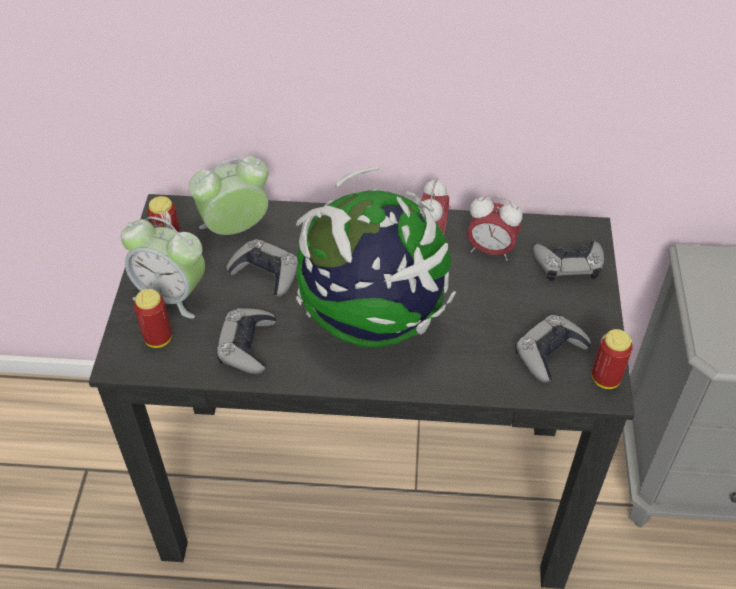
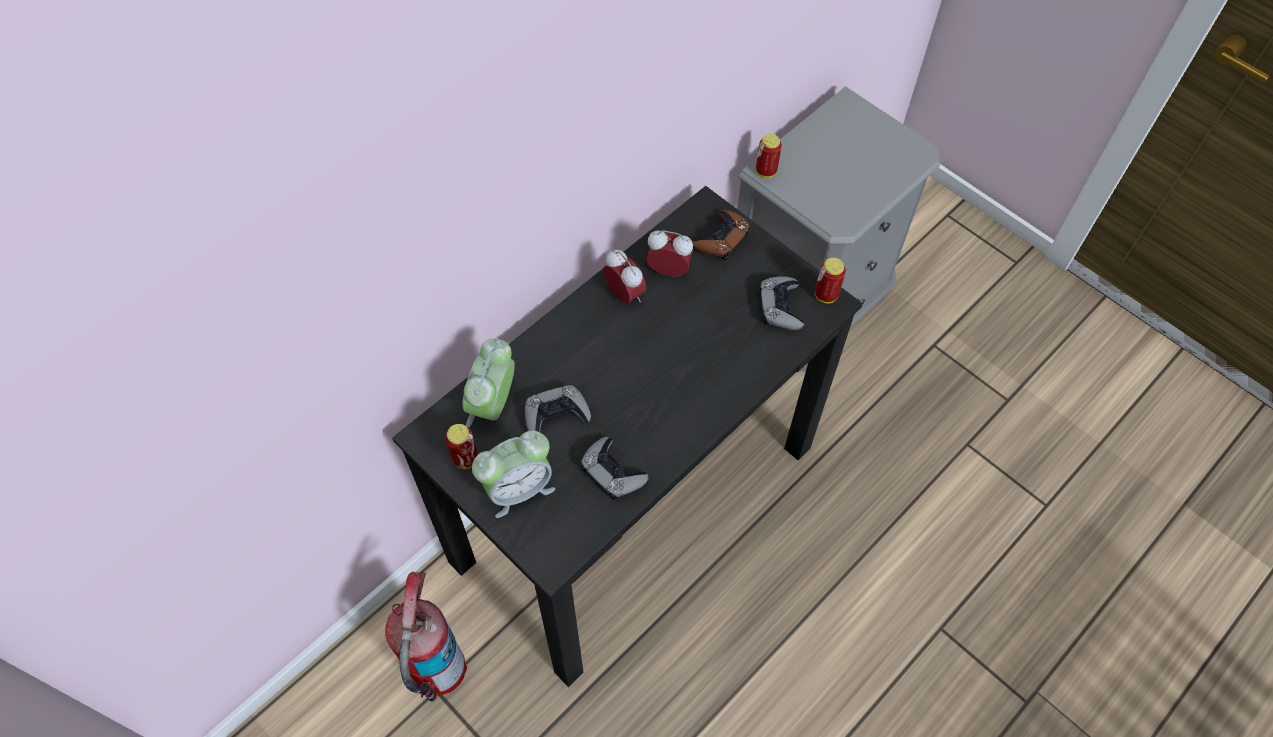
camera: 50 degrees left, 10 degrees up
can [134,289,172,348] -> can moved to [756,134,782,178]
globe [296,166,456,347] -> none
alarm clock [467,195,523,261] -> alarm clock turned 135 degrees counterclockwise [646,231,693,277]
grey game controller [533,241,604,281] -> brown game controller [693,210,750,260]
none -> fire extinguisher [385,572,467,702]

